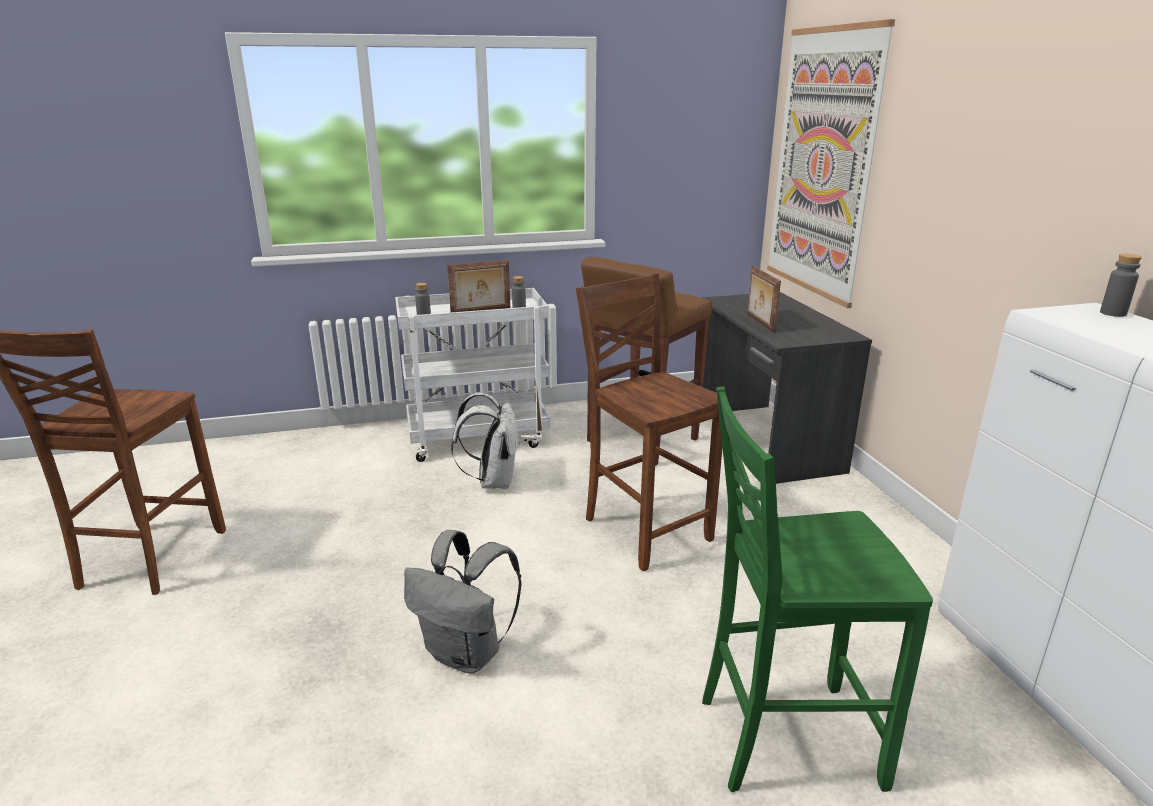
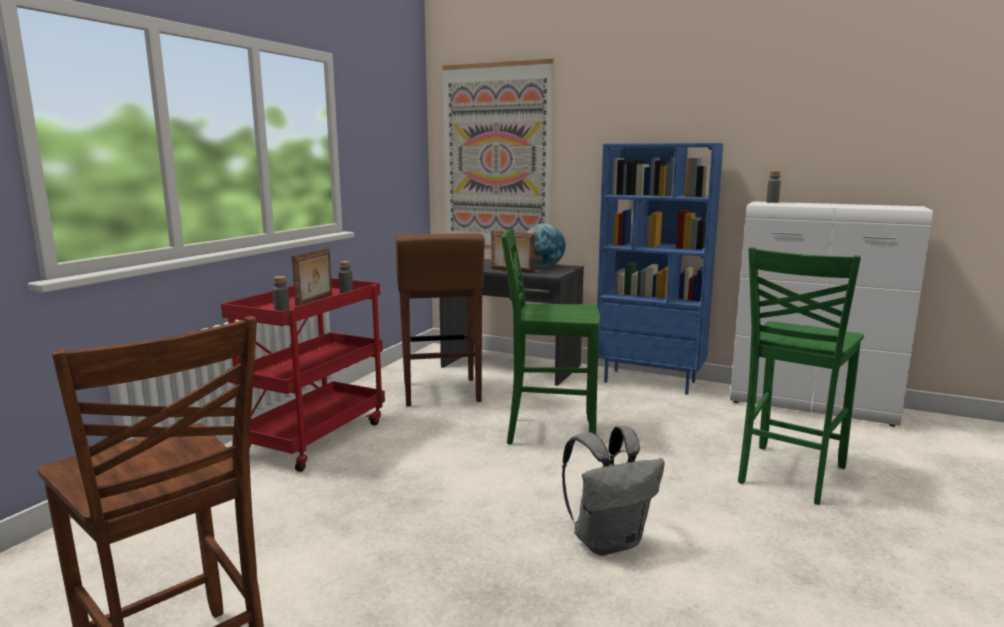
camera: 50 degrees left, 10 degrees down
white cart [395,288,550,462] -> red cart [221,278,385,472]
white backpack [451,393,520,489] -> none
brown chair [576,273,722,571] -> green chair [501,227,600,444]
none -> globe [526,223,566,267]
none -> blue bookcase [597,143,723,395]

